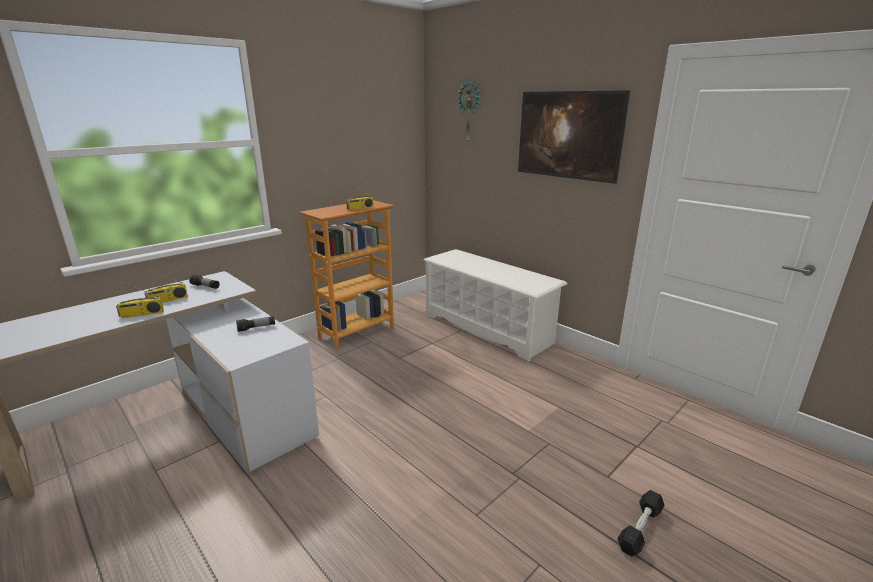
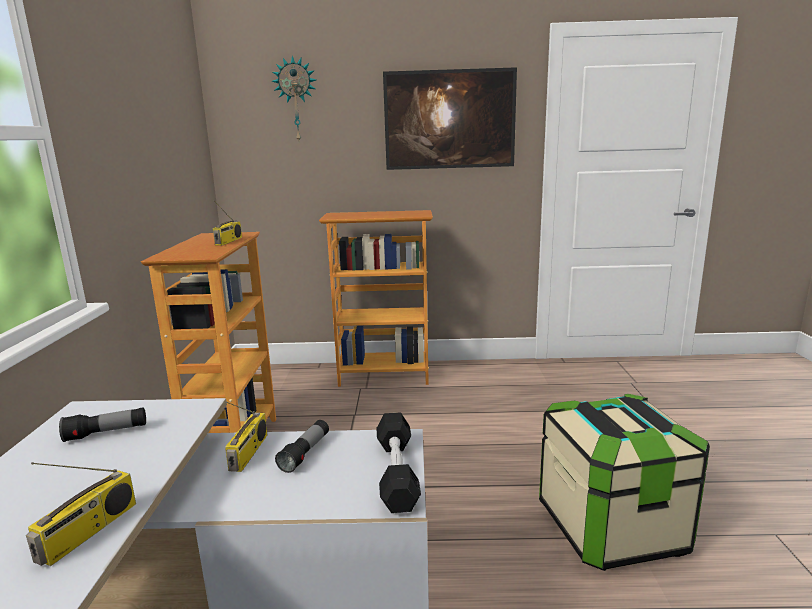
camera: 45 degrees left, 5 degrees down
radio [144,269,188,303] -> radio moved to [225,402,267,472]
white shoe rack [423,249,567,362] -> bookcase [319,210,433,387]
black dumbbell [617,490,665,557] -> black dumbbell moved to [376,412,421,513]
none -> storage box [539,394,710,571]

